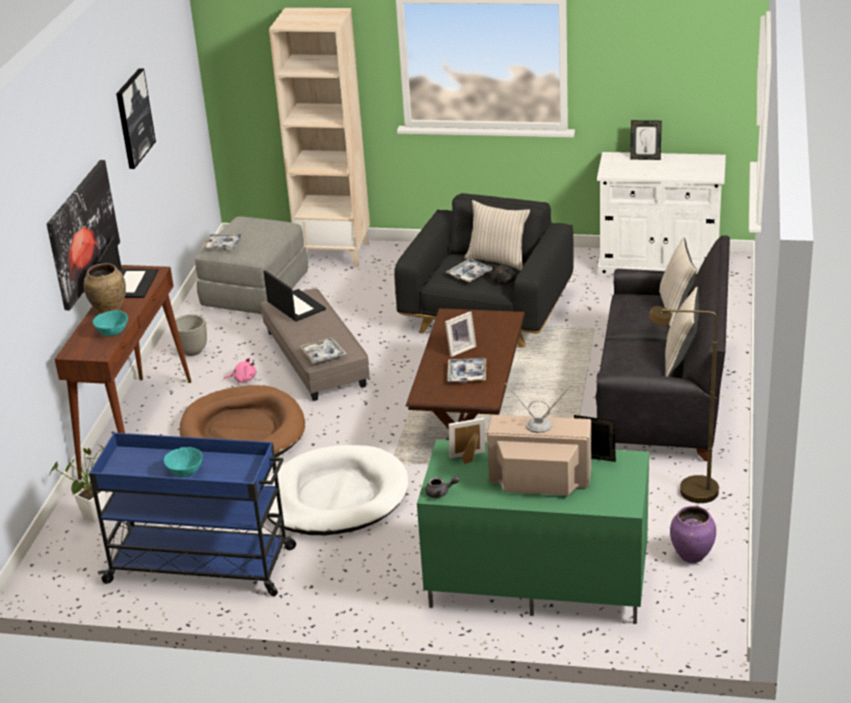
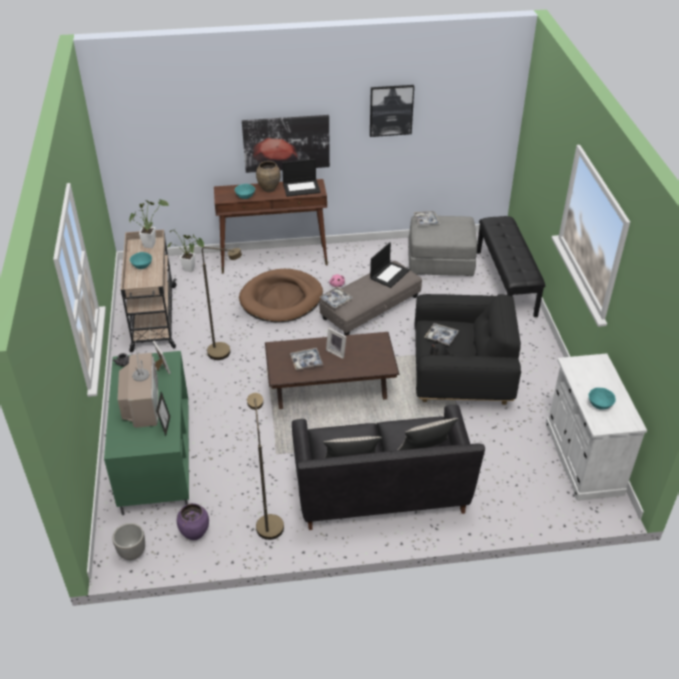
camera: 70 degrees right, 10 degrees up
blue cart [89,433,296,596] -> beige cart [121,230,177,352]
planter [175,314,207,356] -> planter moved to [112,523,145,560]
white dog bed [264,445,408,535] -> brown floor lamp [202,247,242,360]
beige bookcase [269,8,370,267] -> black bench [477,216,545,317]
beige pillow [465,200,530,271] -> none
picture frame [630,120,662,160] -> none
none -> potted plant [129,199,169,248]
none -> turquoise bowl [589,388,616,410]

